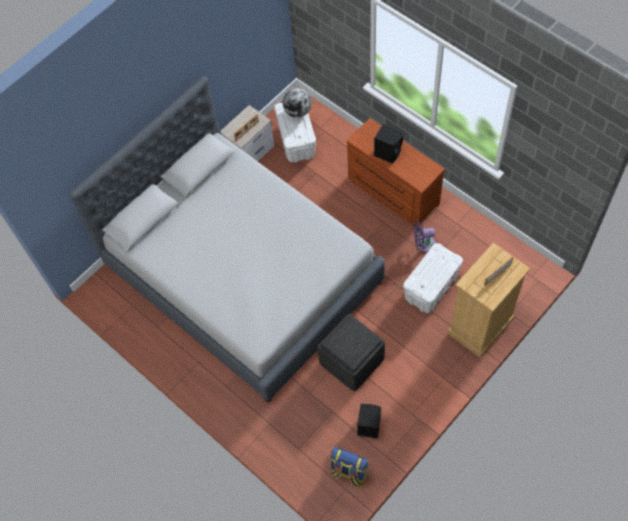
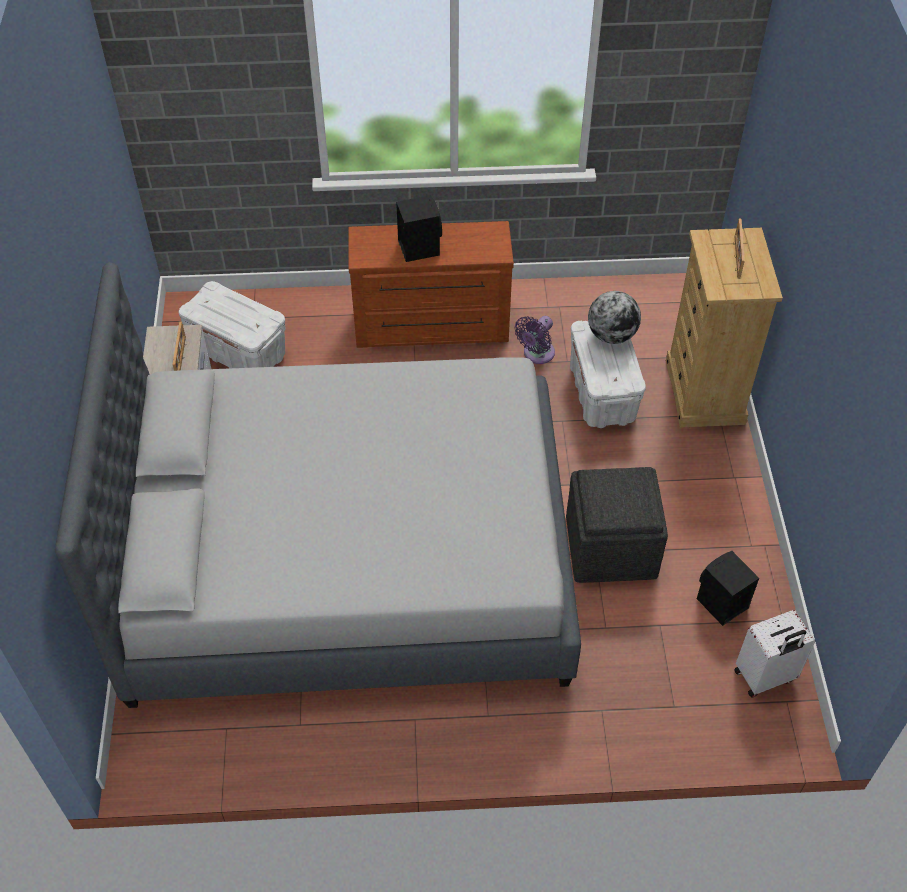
camera: 50 degrees left, 10 degrees down
globe [283,88,312,117] -> globe moved to [588,291,641,344]
backpack [330,447,369,487] -> white suitcase [734,610,815,698]

